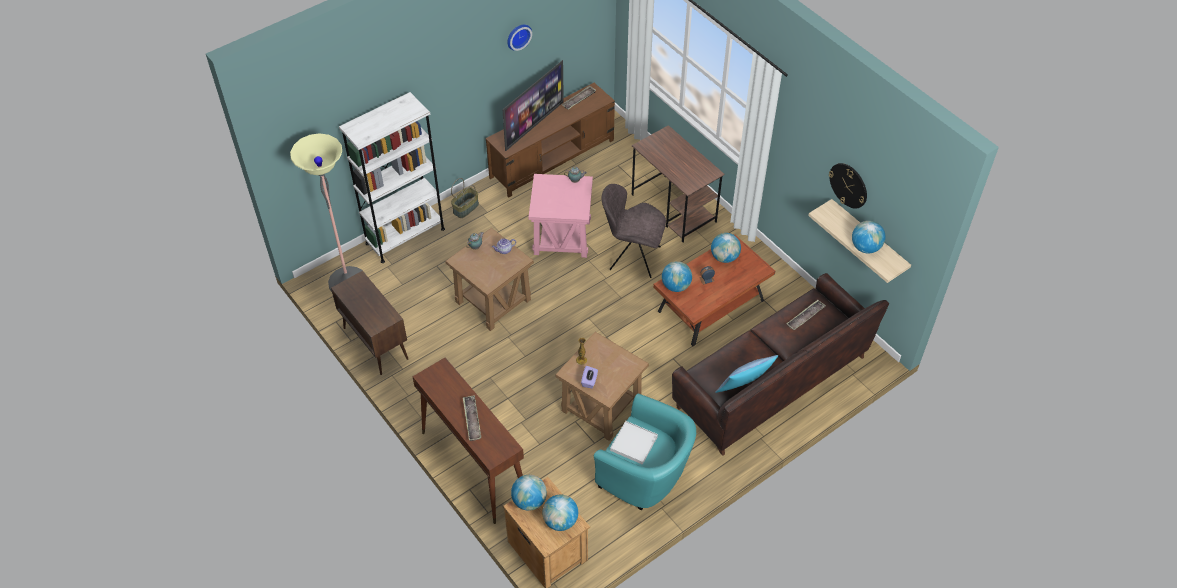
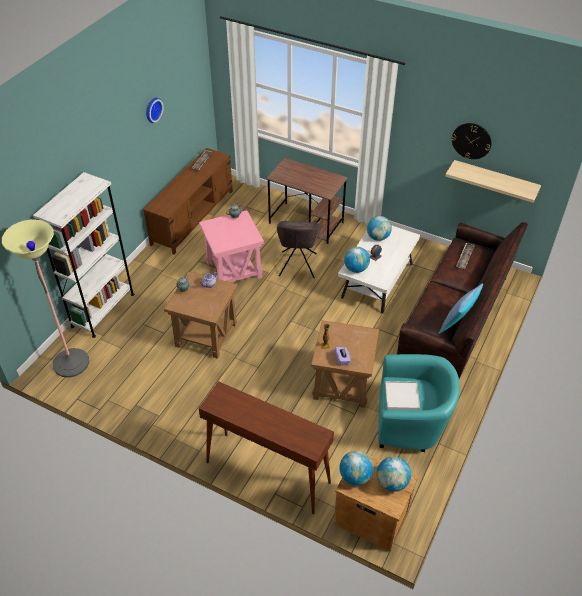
camera: 25 degrees left, 5 degrees down
brown cabinet [331,271,408,375] -> none
basket [451,178,479,218] -> none
tray [463,395,481,441] -> none
television [502,60,564,151] -> none
grey chair [602,184,666,278] -> grey chair turned 75 degrees counterclockwise [277,221,320,278]
brown coffee table [653,235,775,346] -> white coffee table [338,225,420,314]
globe [852,221,886,254] -> none

